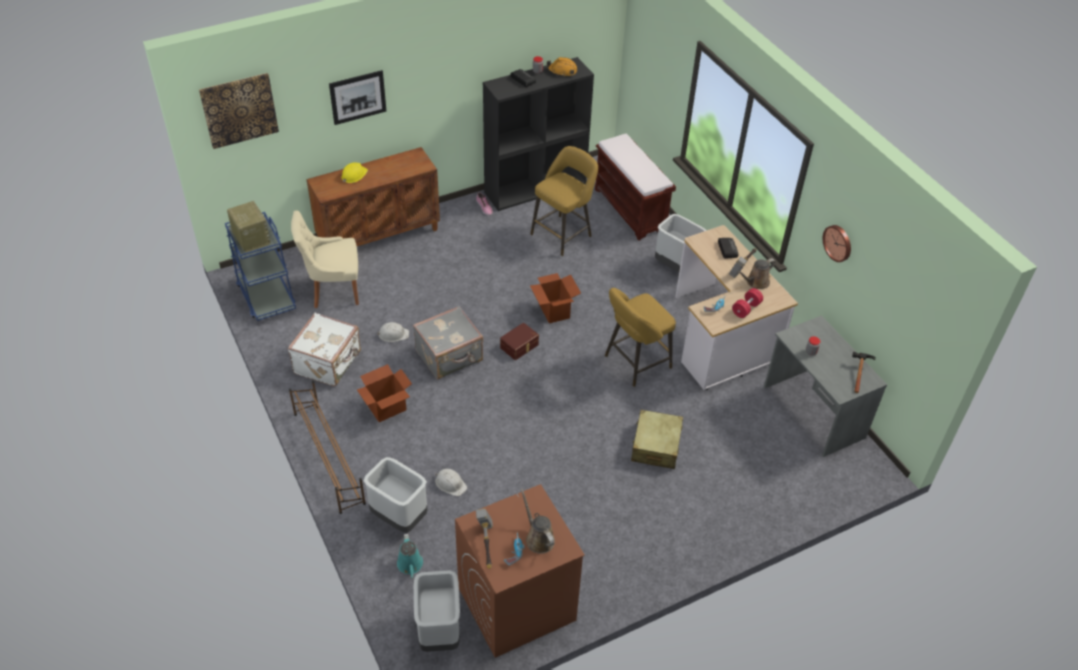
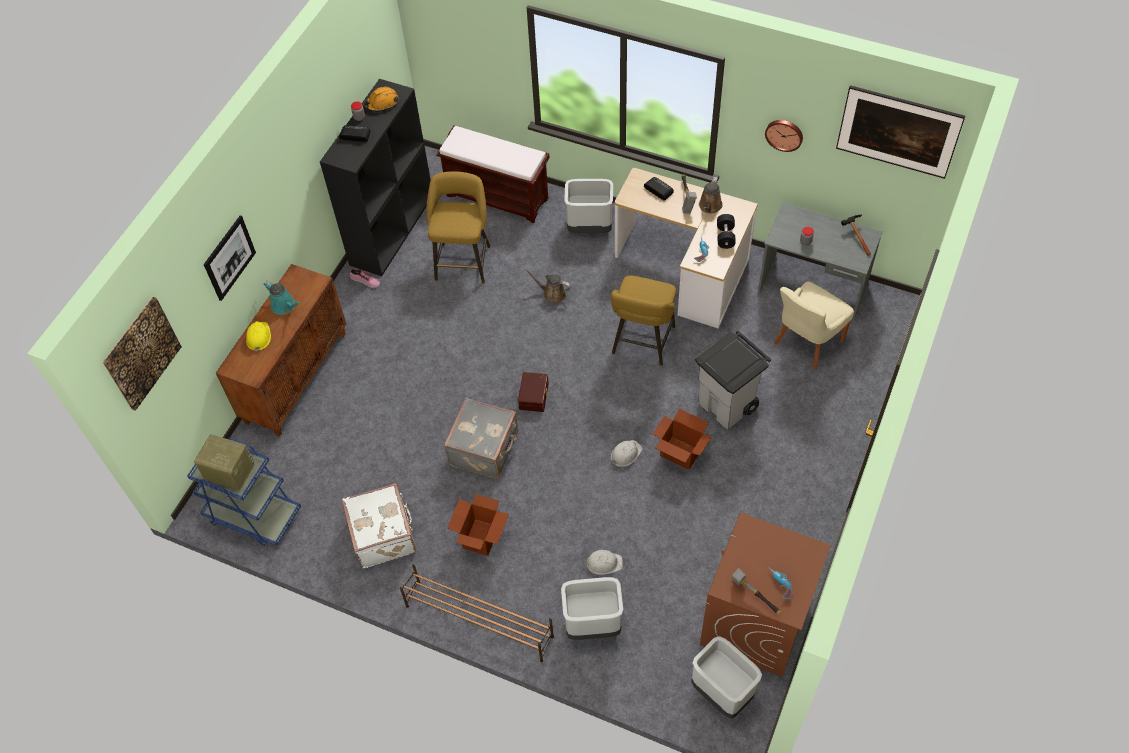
camera: 35 degrees left, 10 degrees up
beige chair [291,210,359,308] -> beige chair moved to [774,282,854,370]
white hard hat [377,322,409,342] -> white hard hat moved to [611,440,642,467]
turquoise watering can [397,534,423,578] -> turquoise watering can moved to [264,281,301,315]
brown watering can [520,489,555,554] -> brown watering can moved to [523,267,571,303]
cardboard box [530,273,581,323] -> cardboard box moved to [653,409,712,470]
beige suitcase [631,410,683,469] -> grey trash can [695,330,771,429]
red dumbbell [732,288,763,318] -> black dumbbell [717,214,736,249]
none -> picture [836,85,965,179]

